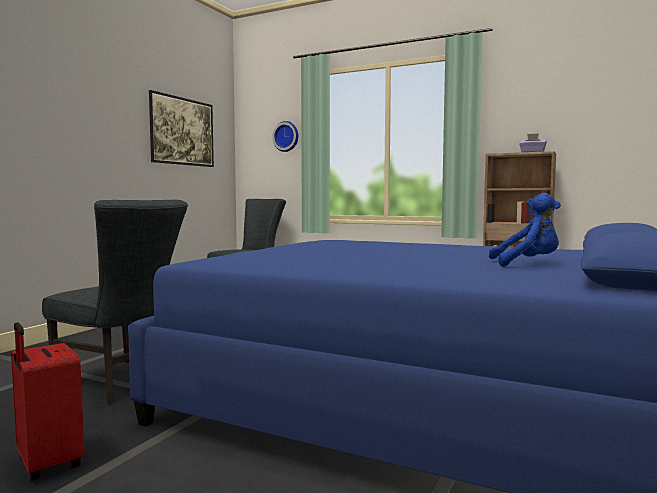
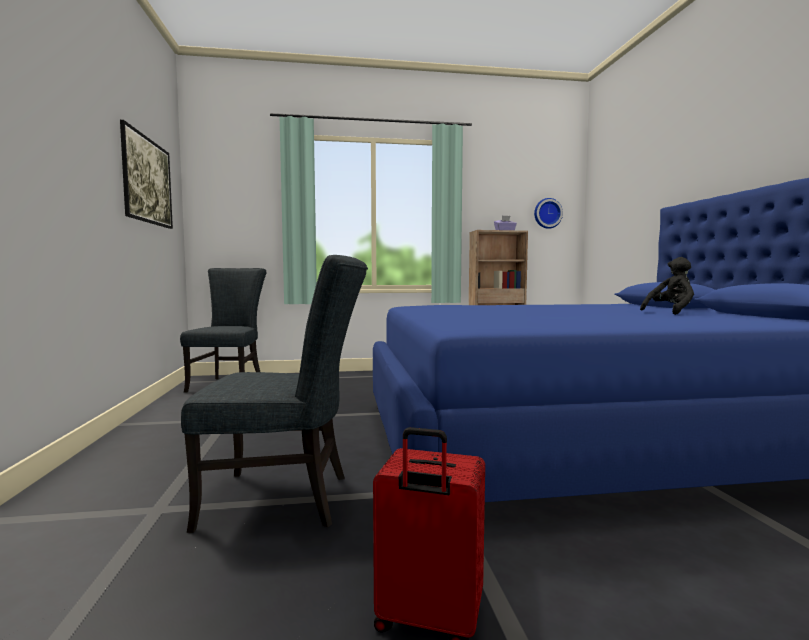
camera: 35 degrees left, 0 degrees up
wall clock [272,121,298,152] -> wall clock moved to [534,198,563,229]
blue plush toy [489,193,561,267] -> black plush toy [640,257,694,315]

